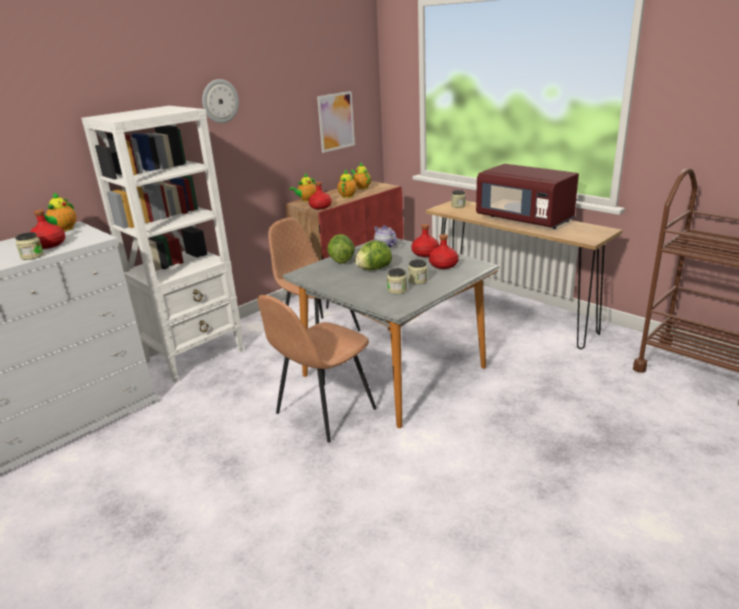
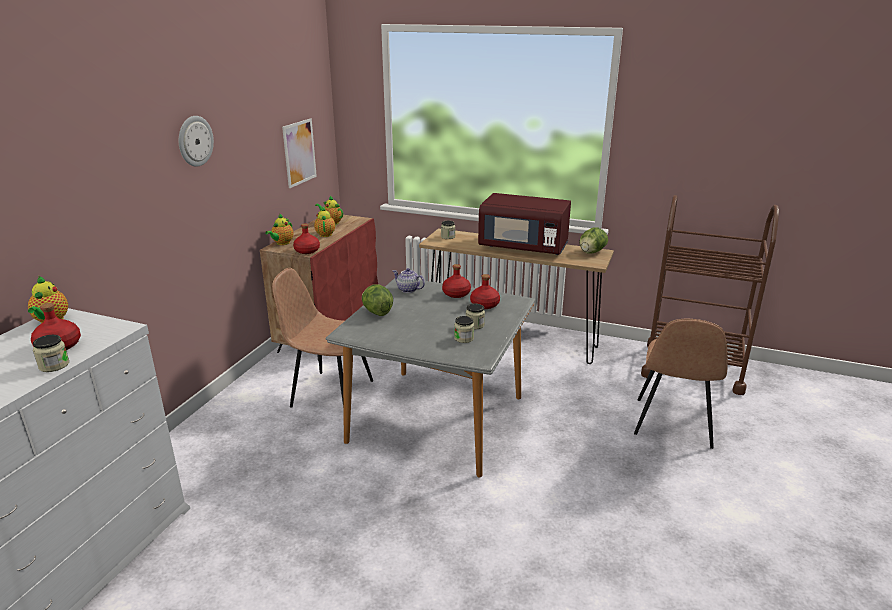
camera: 25 degrees left, 0 degrees up
white bookcase [81,106,244,383] -> none
brown chair [257,295,376,443] -> brown chair moved to [634,319,728,449]
lettuce [355,240,392,270] -> lettuce moved to [579,227,608,254]

